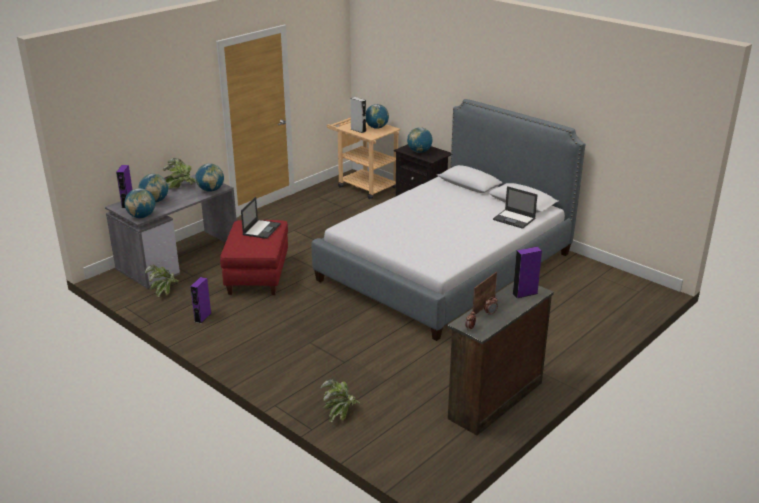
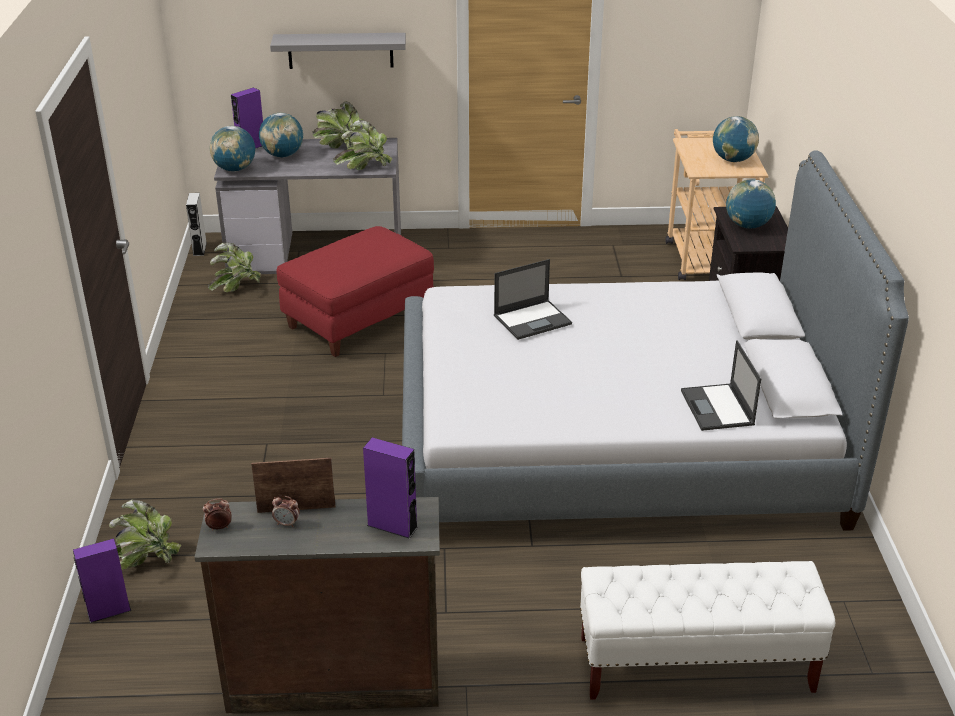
camera: 45 degrees right, 5 degrees up
purple speaker [190,277,211,323] -> purple speaker moved to [73,538,131,623]
globe [195,163,224,192] -> potted plant [333,120,392,170]
laptop [241,197,281,239] -> laptop moved to [494,259,572,340]
grey speaker [350,97,366,133] -> grey speaker moved to [186,193,207,256]
none -> grey shelf [270,33,406,69]
none -> white bench [580,561,835,699]

